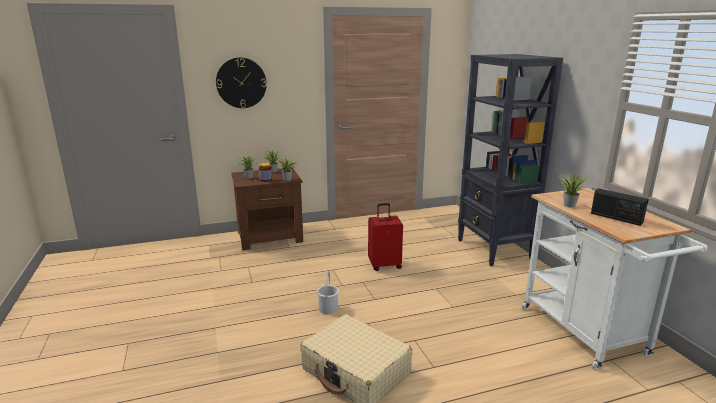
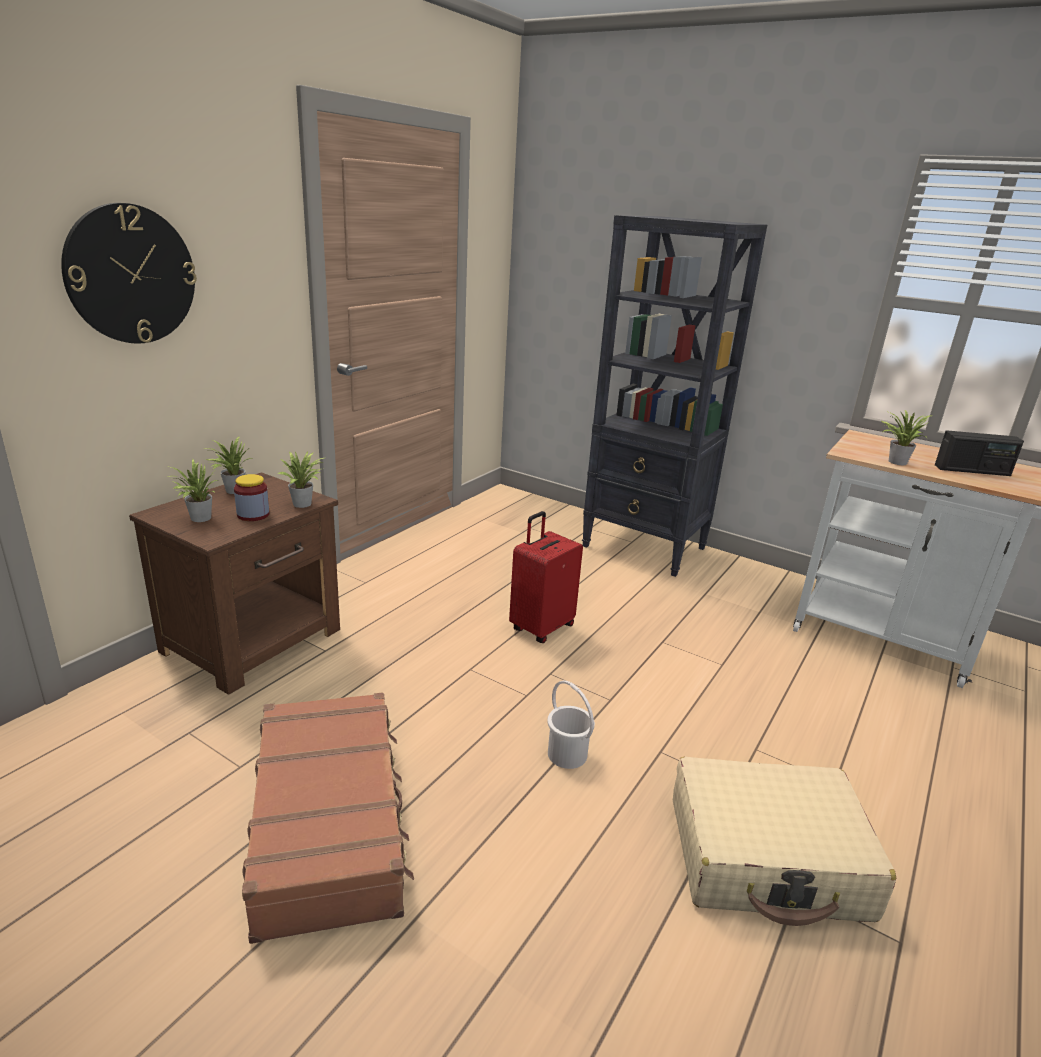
camera: 40 degrees left, 5 degrees up
none -> brown suitcase [242,692,414,944]

